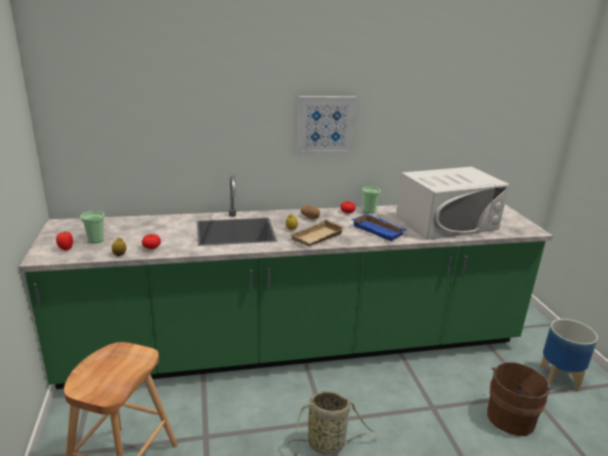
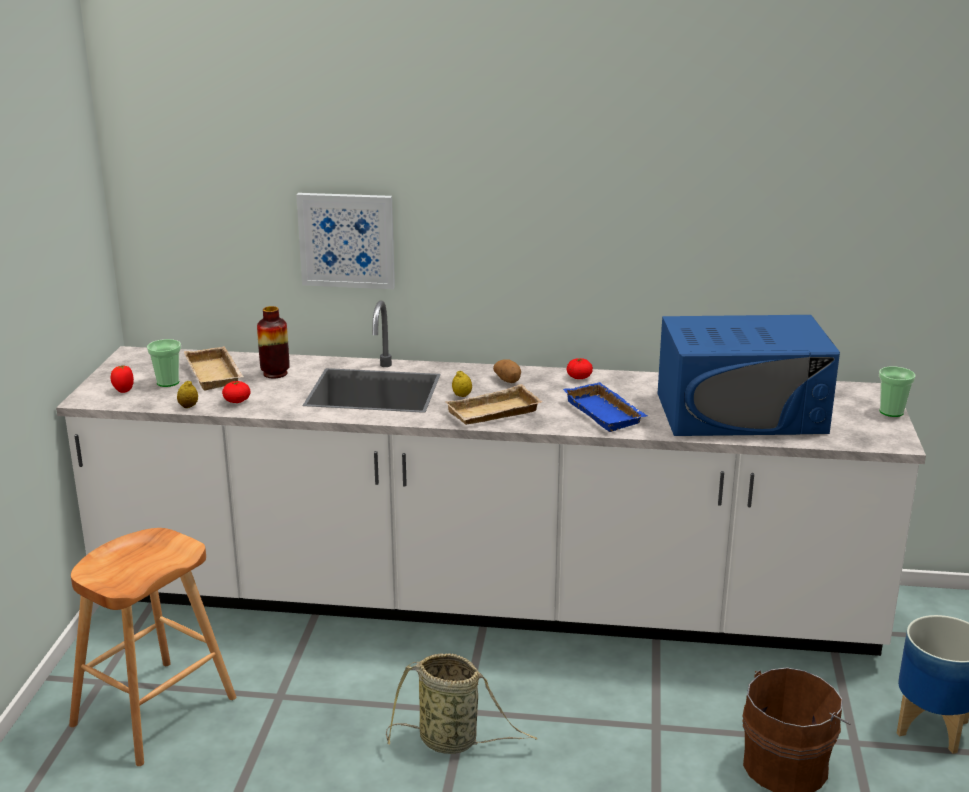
camera: 20 degrees right, 0 degrees up
green counter [19,175,553,389] -> white counter [56,300,926,656]
picture [297,96,356,155] -> picture moved to [296,193,395,289]
cup [362,186,381,213] -> cup moved to [879,366,916,417]
white microwave [396,167,509,240] -> blue microwave [658,315,840,436]
none -> beige tray [184,346,244,391]
none -> vase [257,306,290,378]

